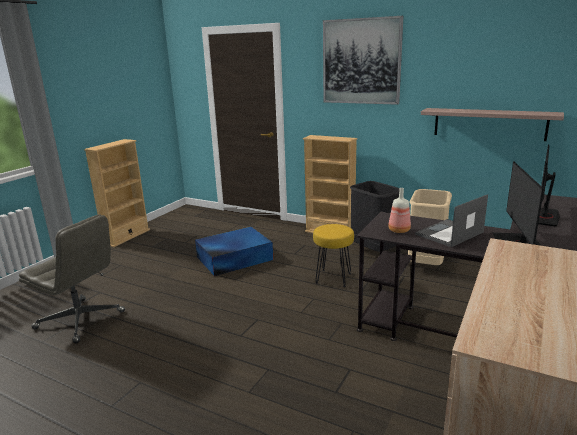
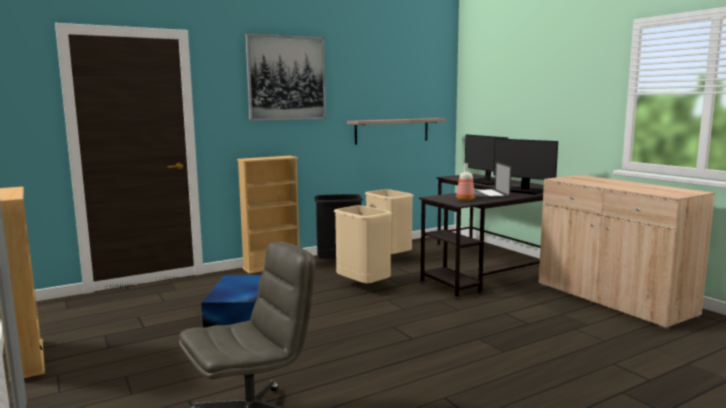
camera: 60 degrees left, 10 degrees down
yellow stool [313,224,354,287] -> beige trash can [334,205,392,284]

